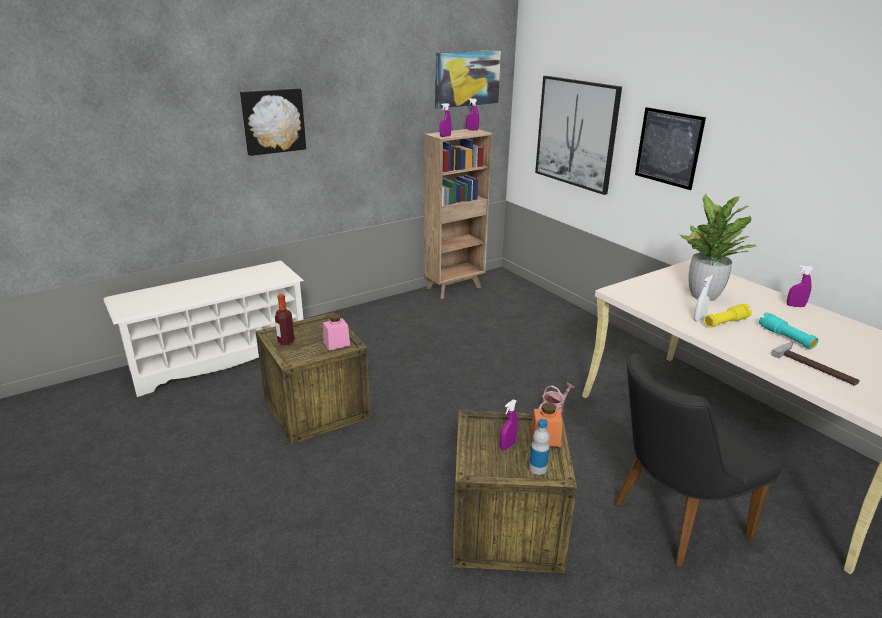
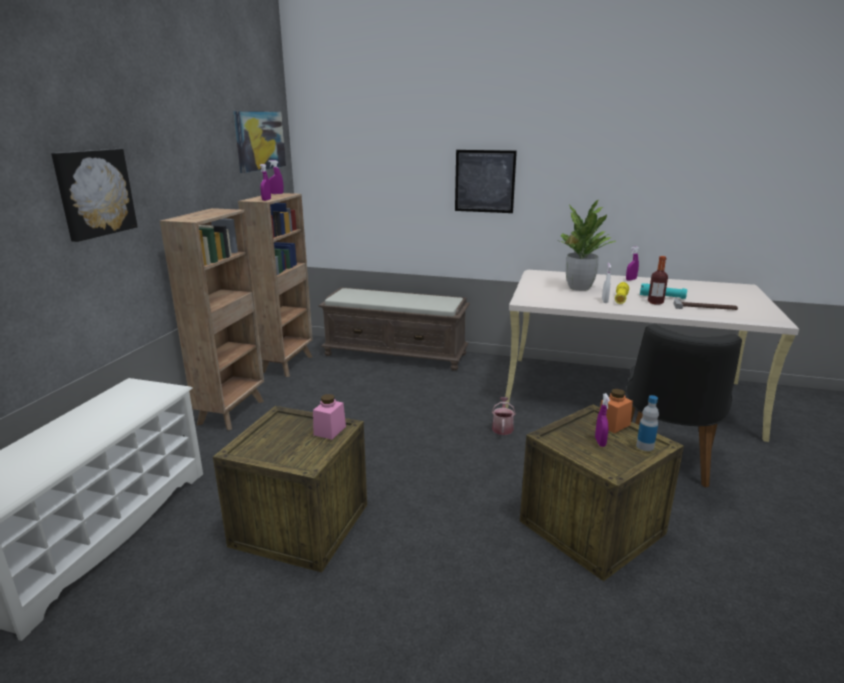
camera: 40 degrees left, 5 degrees down
bottle [275,294,294,345] -> bottle moved to [648,256,668,305]
picture [535,76,622,195] -> none
none -> brown bookcase [160,208,264,430]
none -> brown bench [318,287,470,371]

